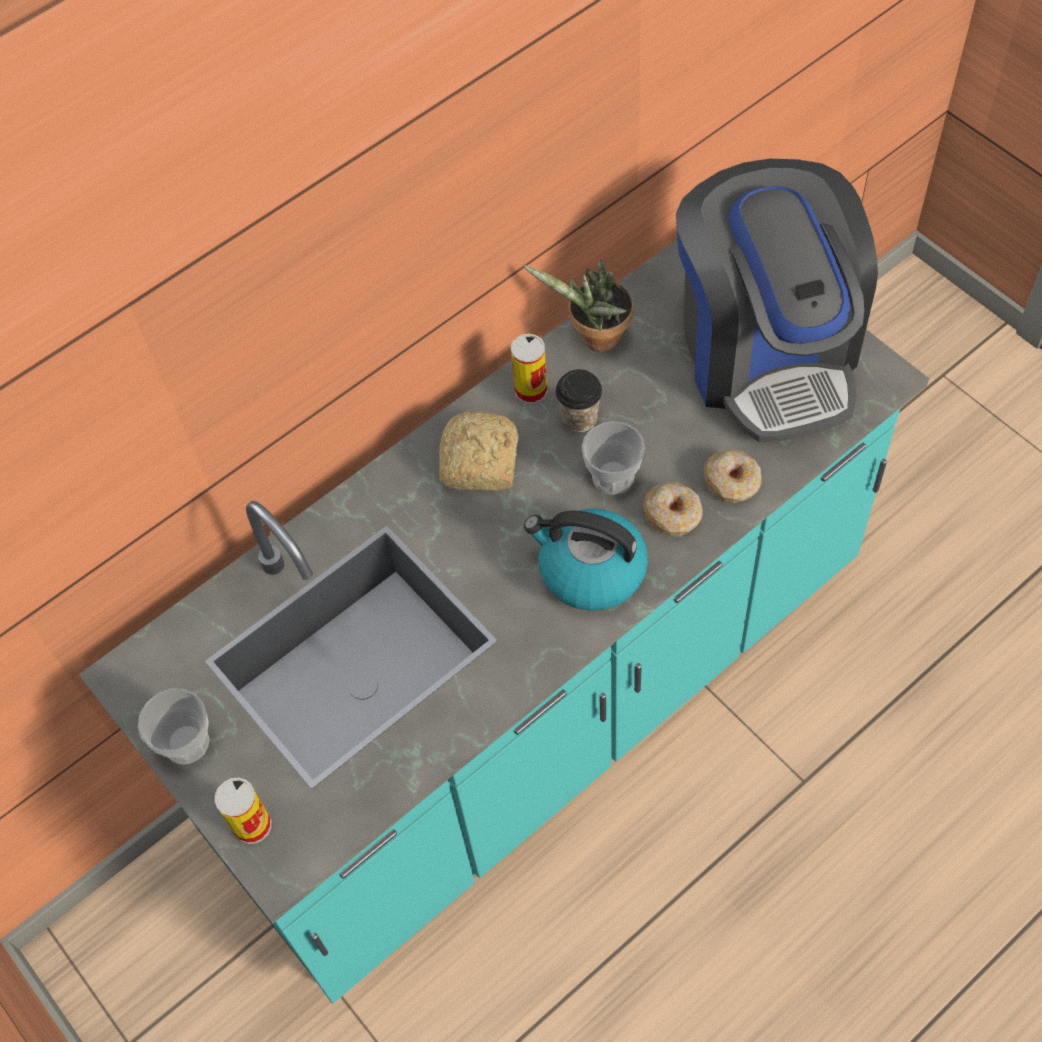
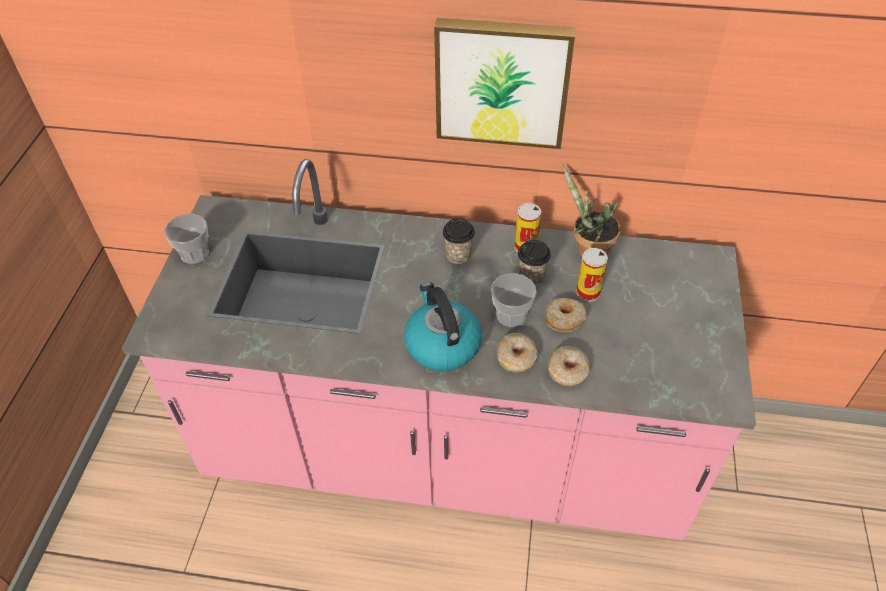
camera: 45 degrees right, 10 degrees down
turquoise counter [78,240,929,1003] -> pink counter [122,159,756,540]
can [215,777,271,844] -> can moved to [576,248,608,301]
bread [439,412,519,491] -> cup [443,218,475,264]
coffee machine [676,159,878,442] -> none
none -> picture [434,18,576,149]
none -> donut [545,298,587,332]

